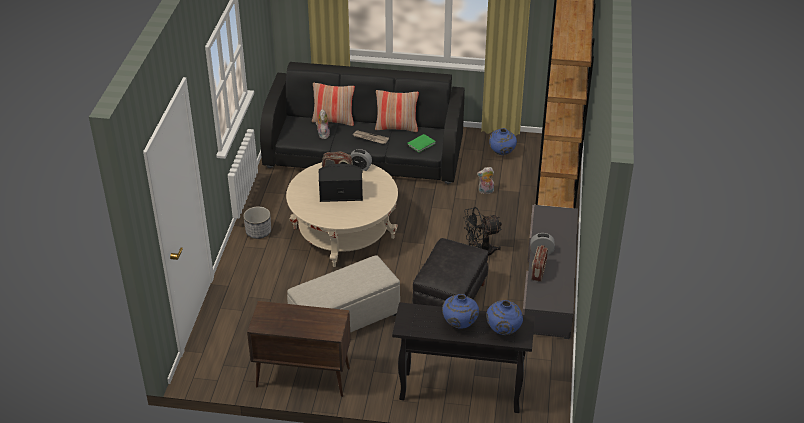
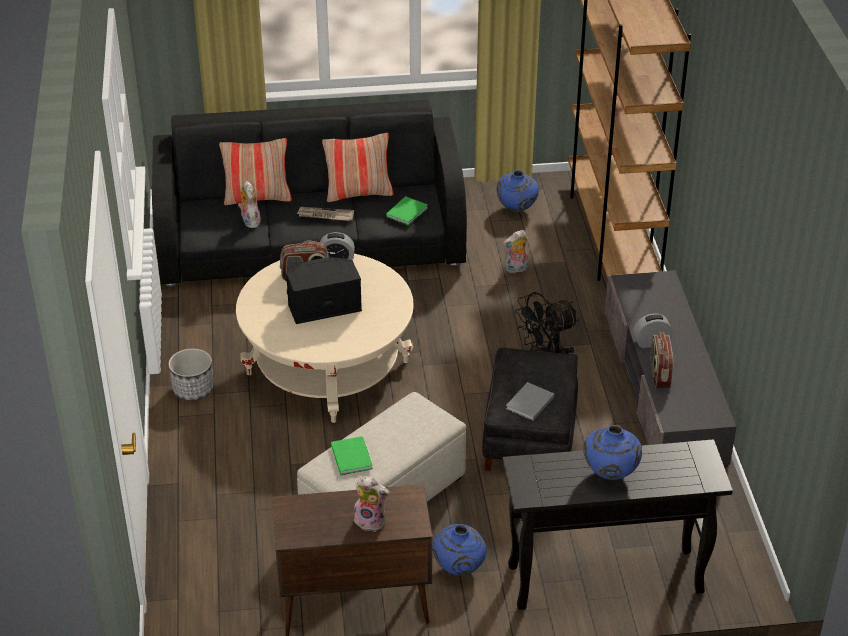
camera: 15 degrees left, 0 degrees up
blue vase [486,300,523,335] -> blue vase moved to [433,524,487,575]
none -> green book [331,436,373,475]
none -> plush toy [354,476,390,532]
none -> grey book [506,382,554,421]

